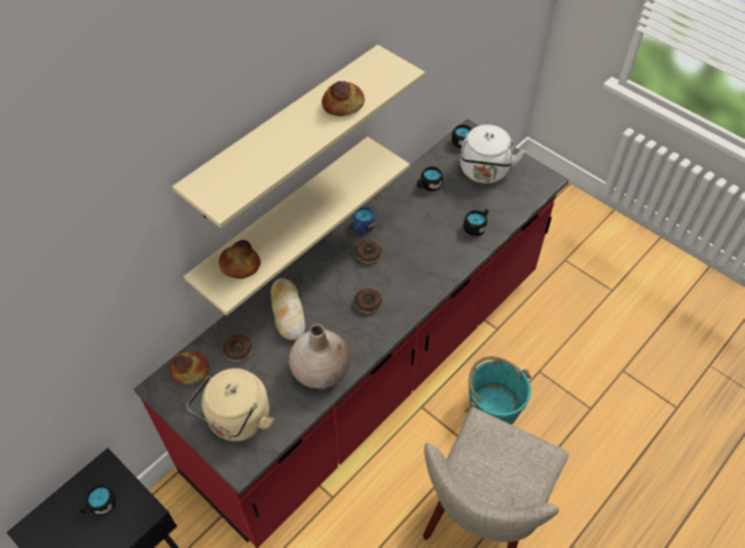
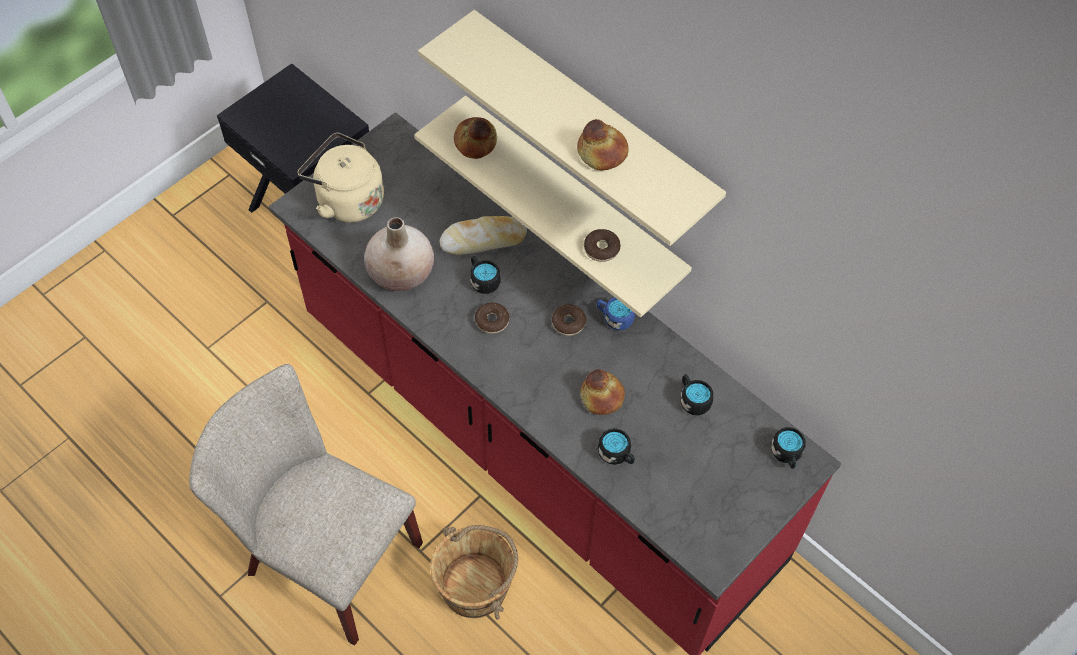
camera: 90 degrees right, 5 degrees up
black mug [79,485,116,515] -> black mug moved to [470,256,501,294]
bread [169,350,209,385] -> bread moved to [580,369,625,415]
donut [223,335,252,361] -> donut moved to [584,229,621,262]
white kettle [460,125,525,184] -> none
turquoise bucket [465,356,531,425] -> brown bucket [431,525,518,620]

